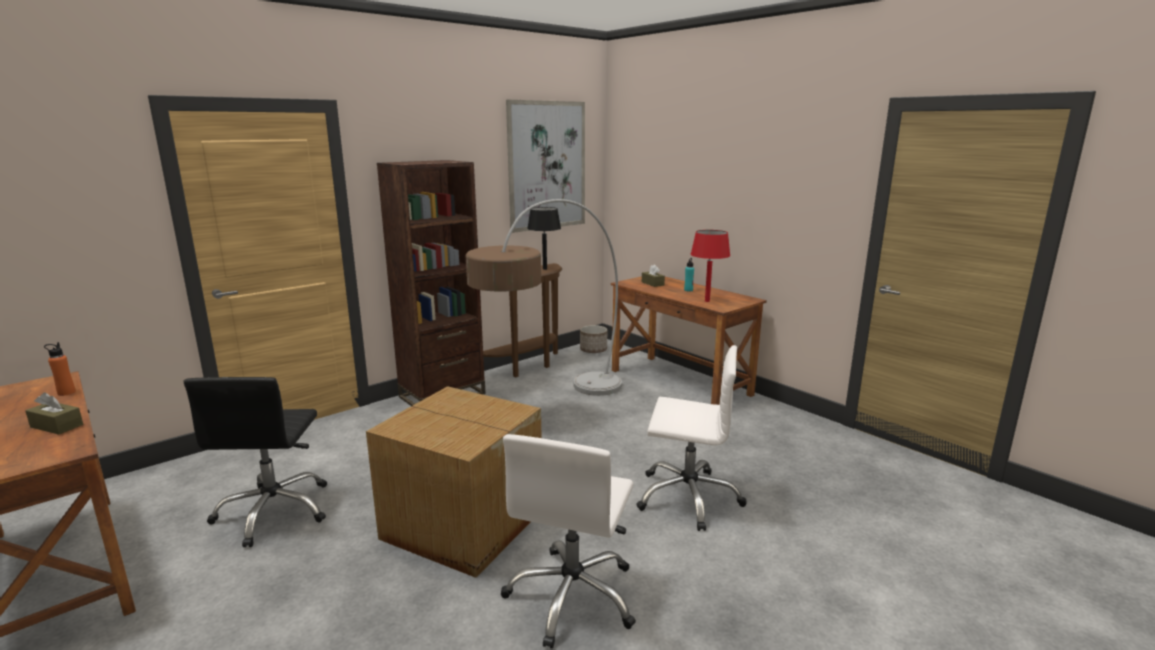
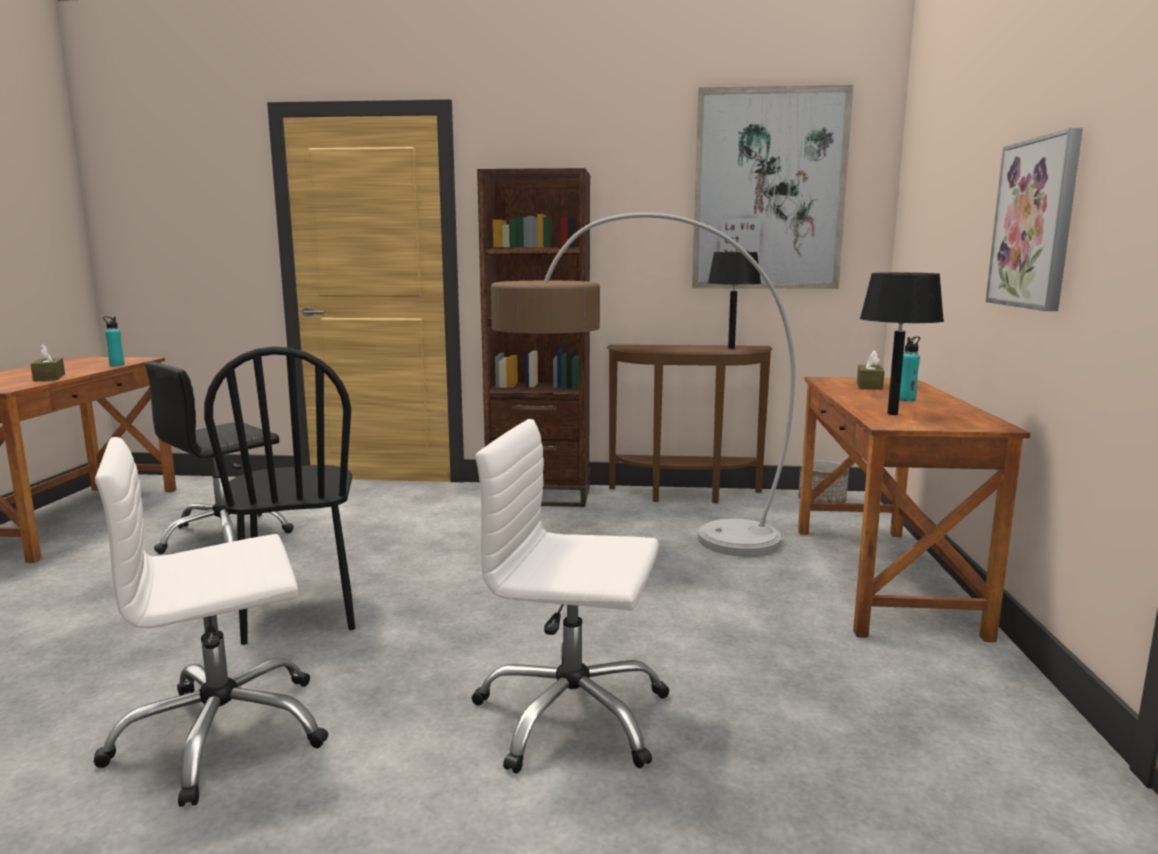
camera: 45 degrees right, 5 degrees down
orange bottle [44,342,75,396] -> turquoise bottle [103,316,125,366]
cardboard box [366,386,542,578] -> black chair [204,346,355,645]
white office chair [636,345,746,531] -> white office chair turned 135 degrees clockwise [471,419,670,773]
red table lamp [691,230,730,302] -> black table lamp [860,273,944,415]
none -> picture [986,128,1083,311]

